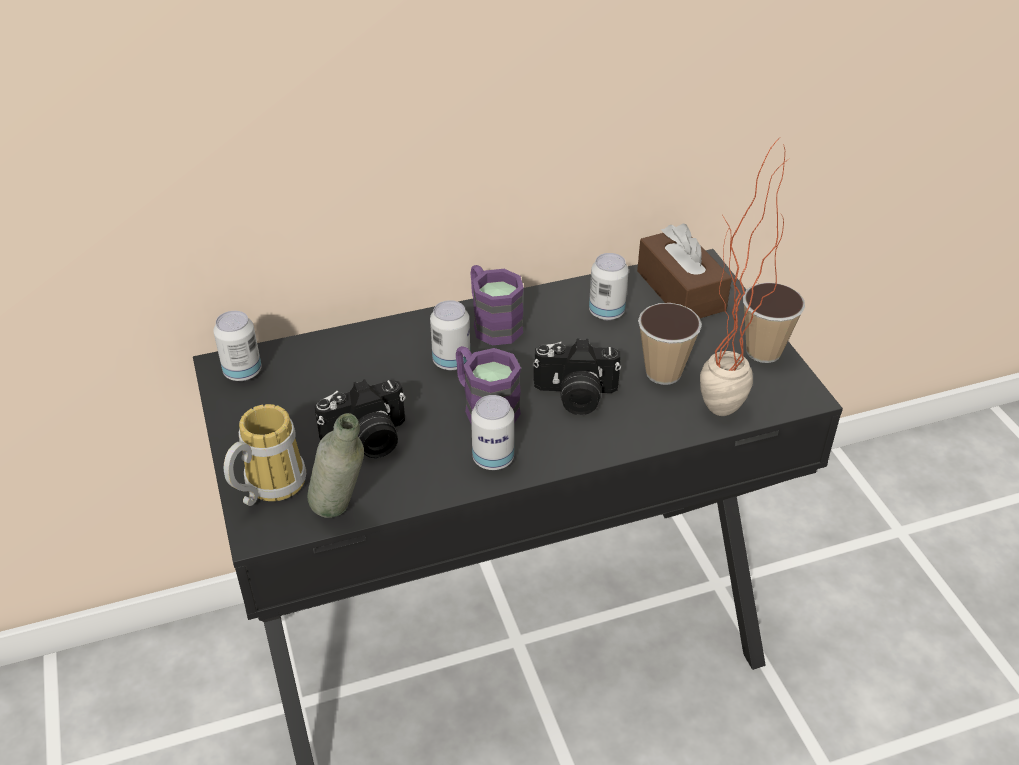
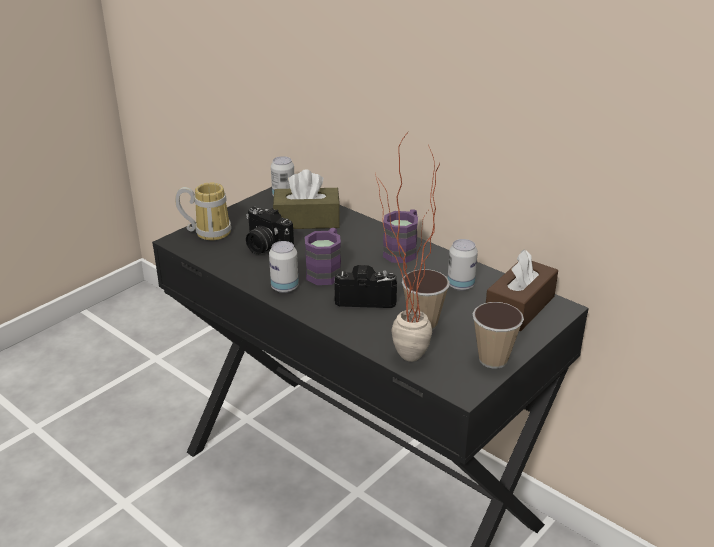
camera: 60 degrees right, 10 degrees down
grey bottle [307,413,364,518] -> none
can [430,300,470,370] -> none
camera [533,338,621,415] -> camera turned 120 degrees clockwise [334,265,398,308]
none -> brown tissue box [273,170,340,229]

